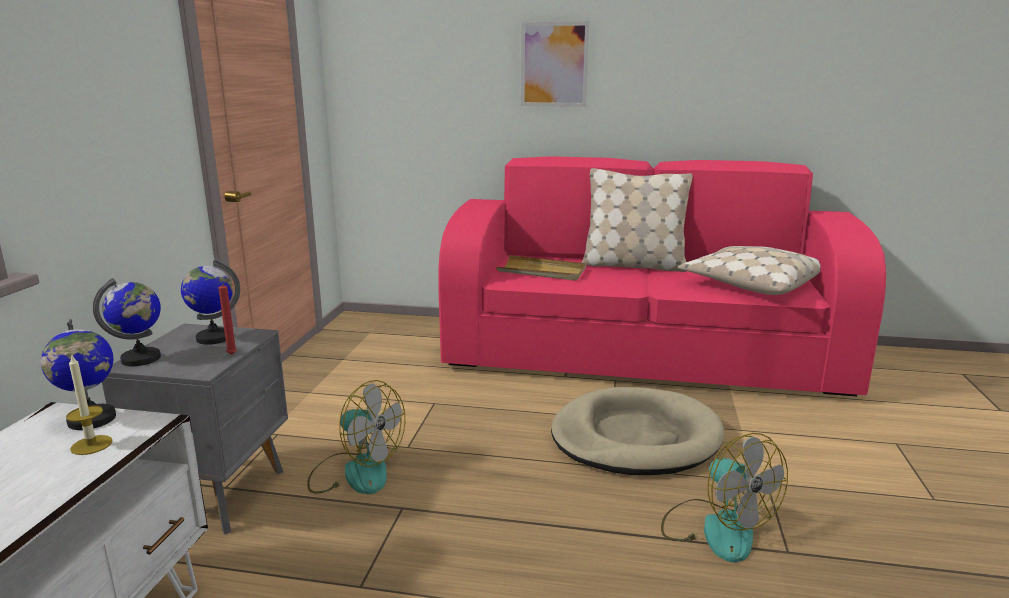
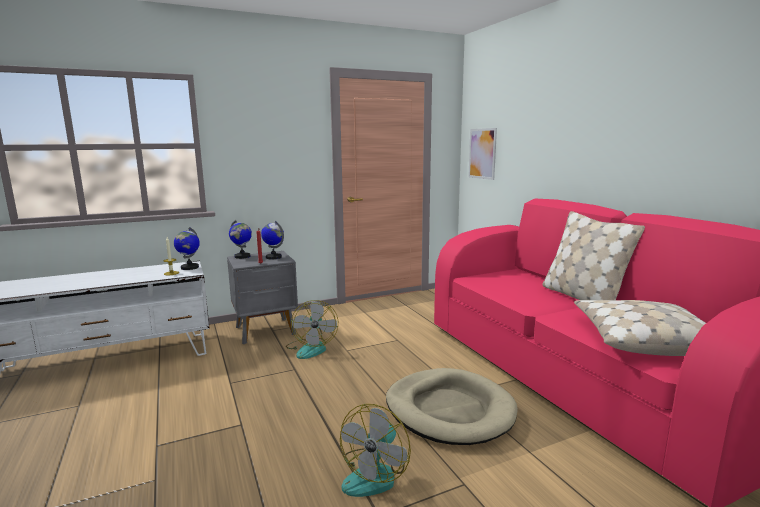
camera: 55 degrees right, 5 degrees down
beige tray [496,255,586,281] -> none
picture [521,22,589,107] -> picture moved to [468,128,497,180]

